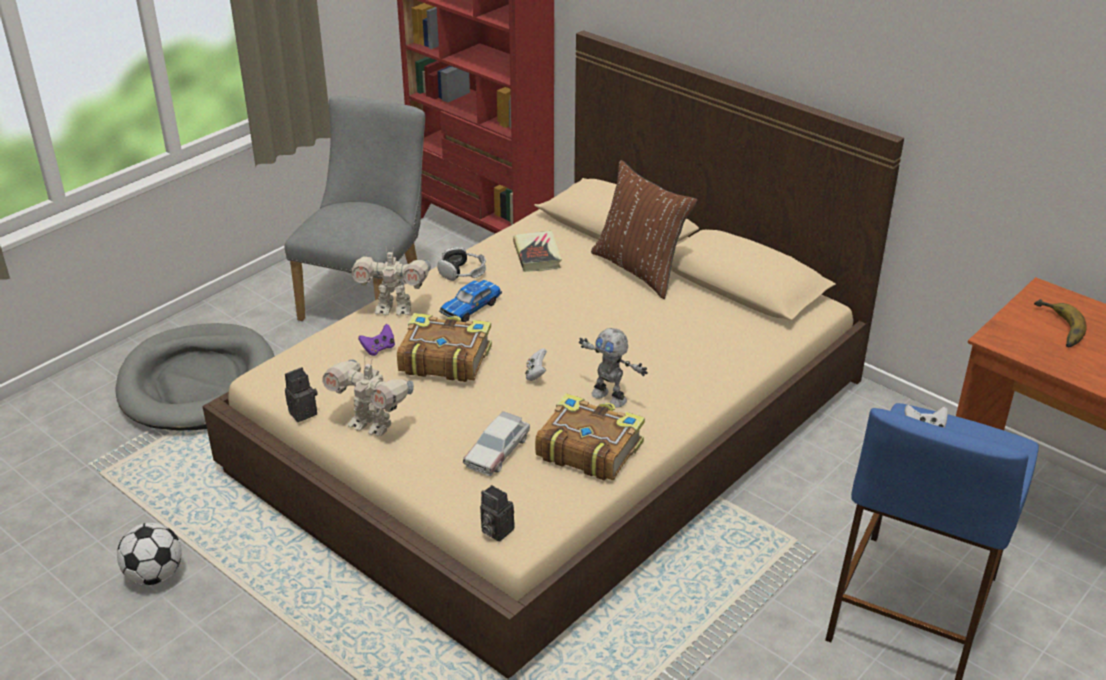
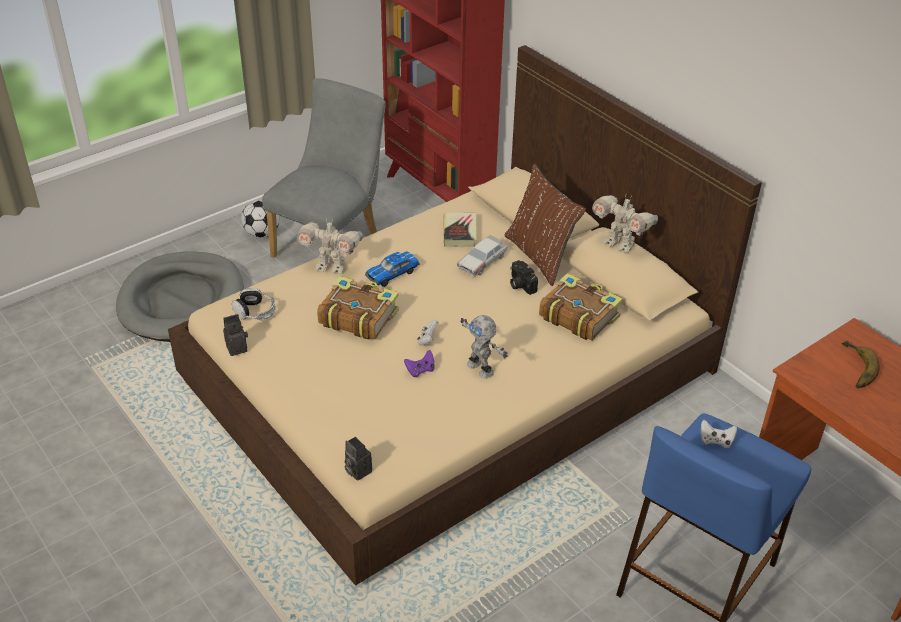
camera: 10 degrees right, 5 degrees up
football [117,523,182,585] -> football moved to [241,200,279,238]
toy robot [322,357,414,437] -> toy robot moved to [592,195,658,253]
purple game controller [358,324,395,356] -> purple game controller moved to [404,350,435,377]
headphones [437,247,486,281] -> headphones moved to [232,288,276,320]
toy car [463,411,530,476] -> toy car moved to [457,235,507,277]
book [535,393,645,480] -> book moved to [539,273,623,341]
none -> camera [510,260,538,295]

